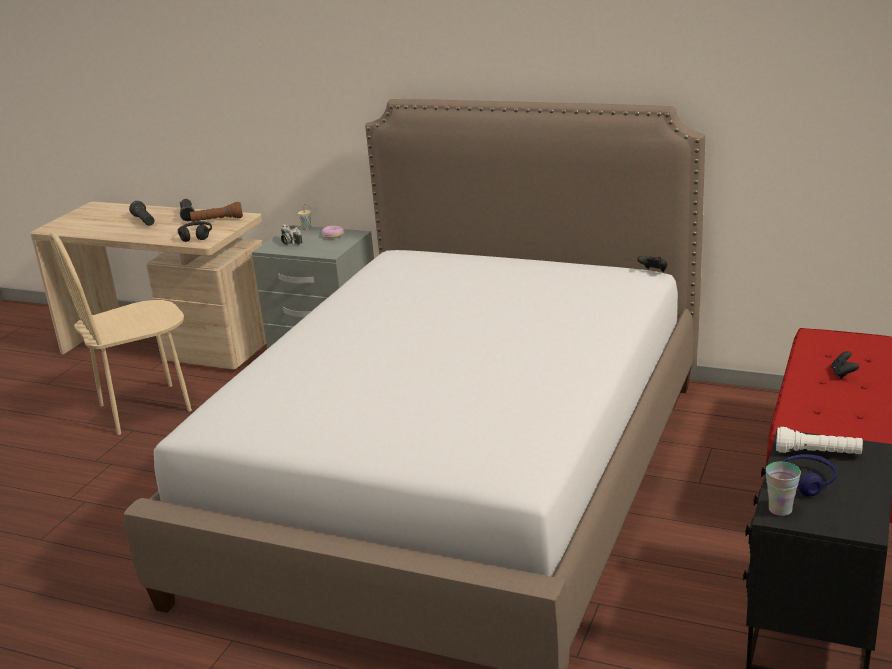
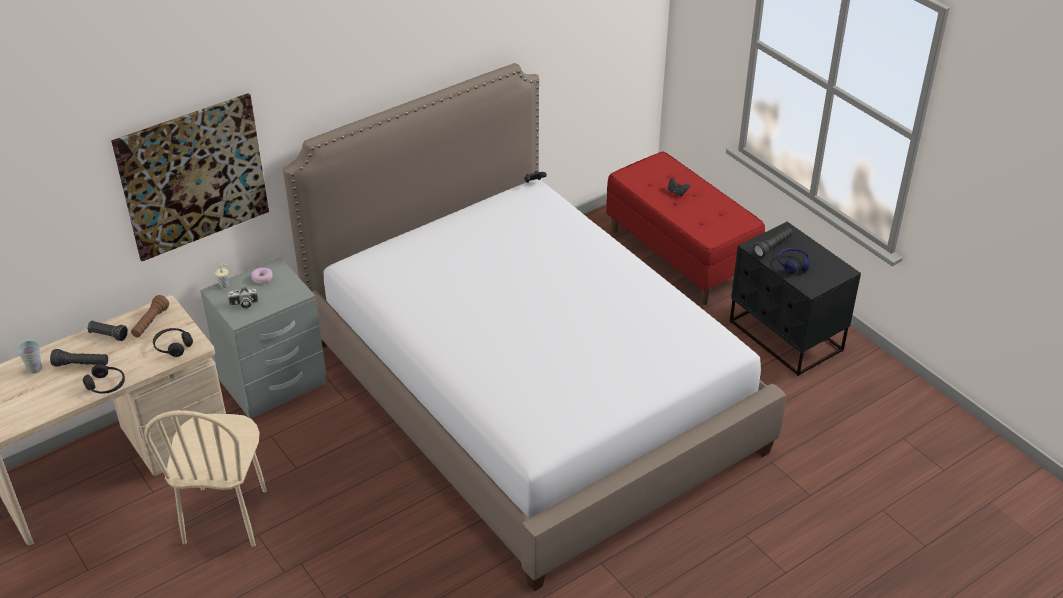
camera: 60 degrees left, 15 degrees up
cup [766,462,801,516] -> cup moved to [17,341,42,374]
white flashlight [776,427,863,454] -> black flashlight [753,227,793,257]
none -> black headphones [83,364,125,393]
none -> picture [111,93,269,261]

